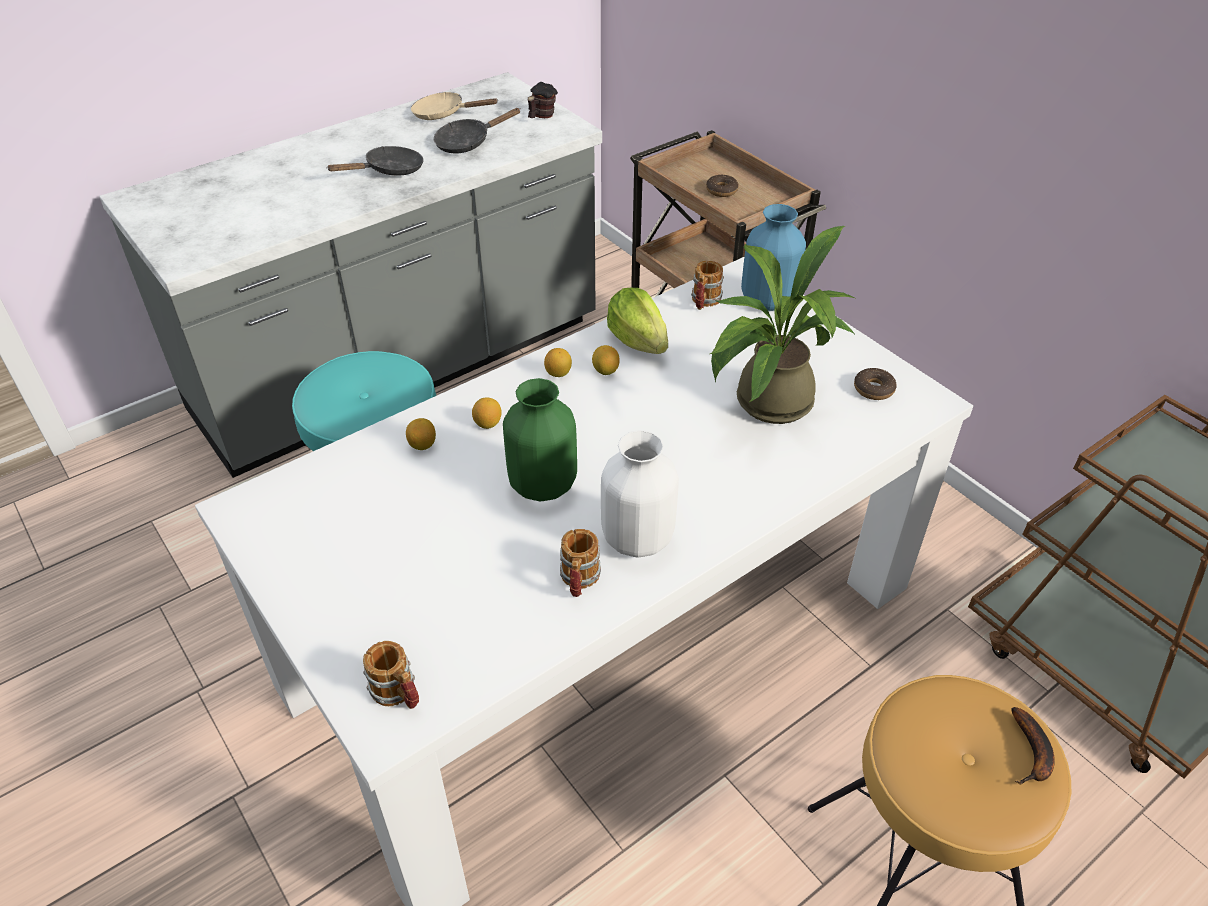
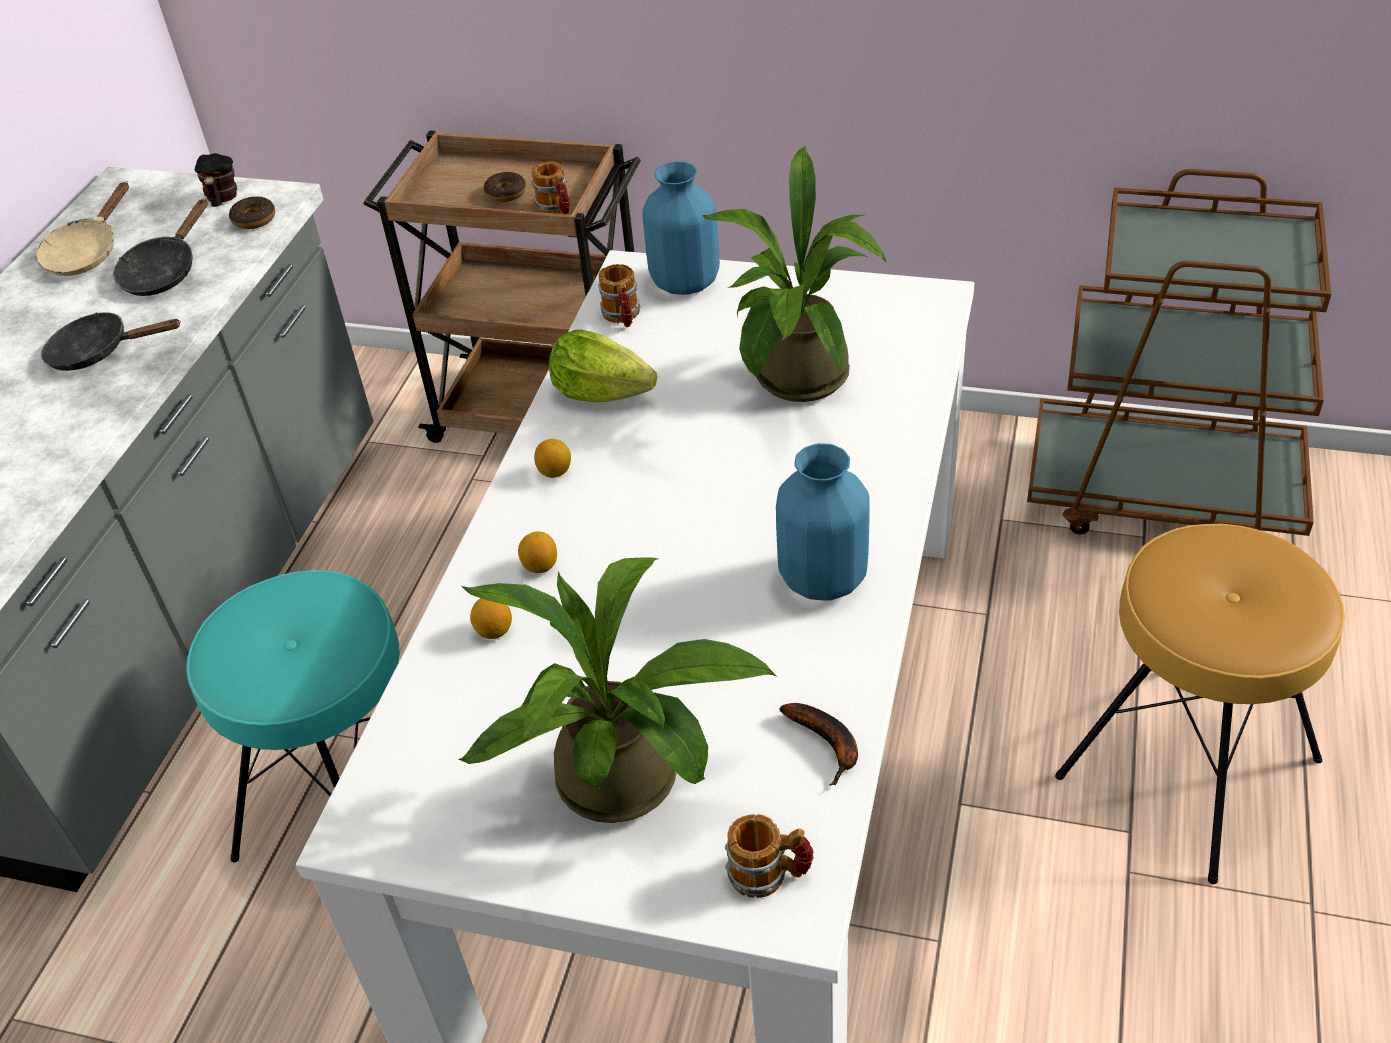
camera: 35 degrees left, 0 degrees up
black frying pan [326,146,424,176] -> black frying pan turned 105 degrees counterclockwise [41,312,181,371]
beige frying pan [411,92,497,120] -> beige frying pan turned 45 degrees counterclockwise [36,181,129,276]
green vase [503,378,577,501] -> none
mug [560,529,601,597] -> mug moved to [531,161,571,214]
lemon [592,345,620,375] -> none
white vase [601,430,679,558] -> blue vase [776,443,870,601]
donut [854,368,897,400] -> donut moved to [229,196,275,229]
banana [1011,707,1055,785] -> banana moved to [779,703,858,786]
none -> potted plant [459,557,776,823]

